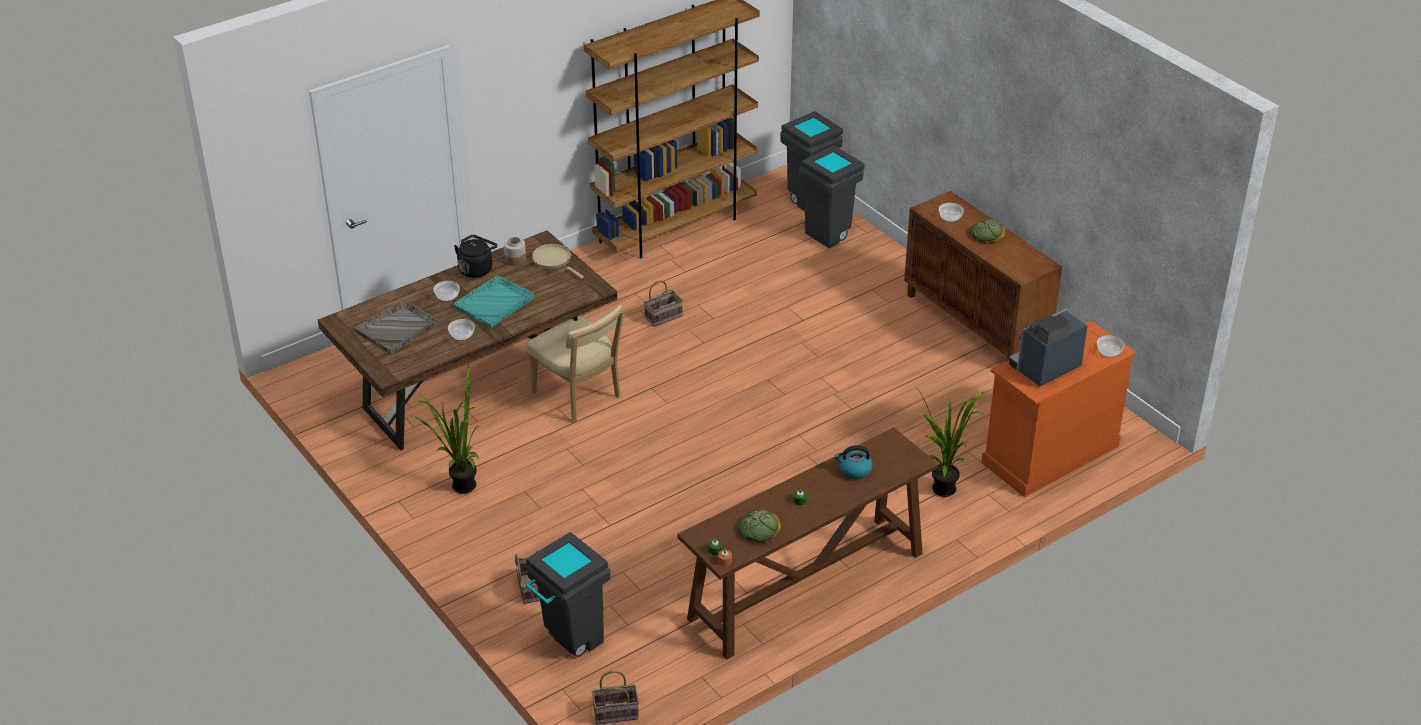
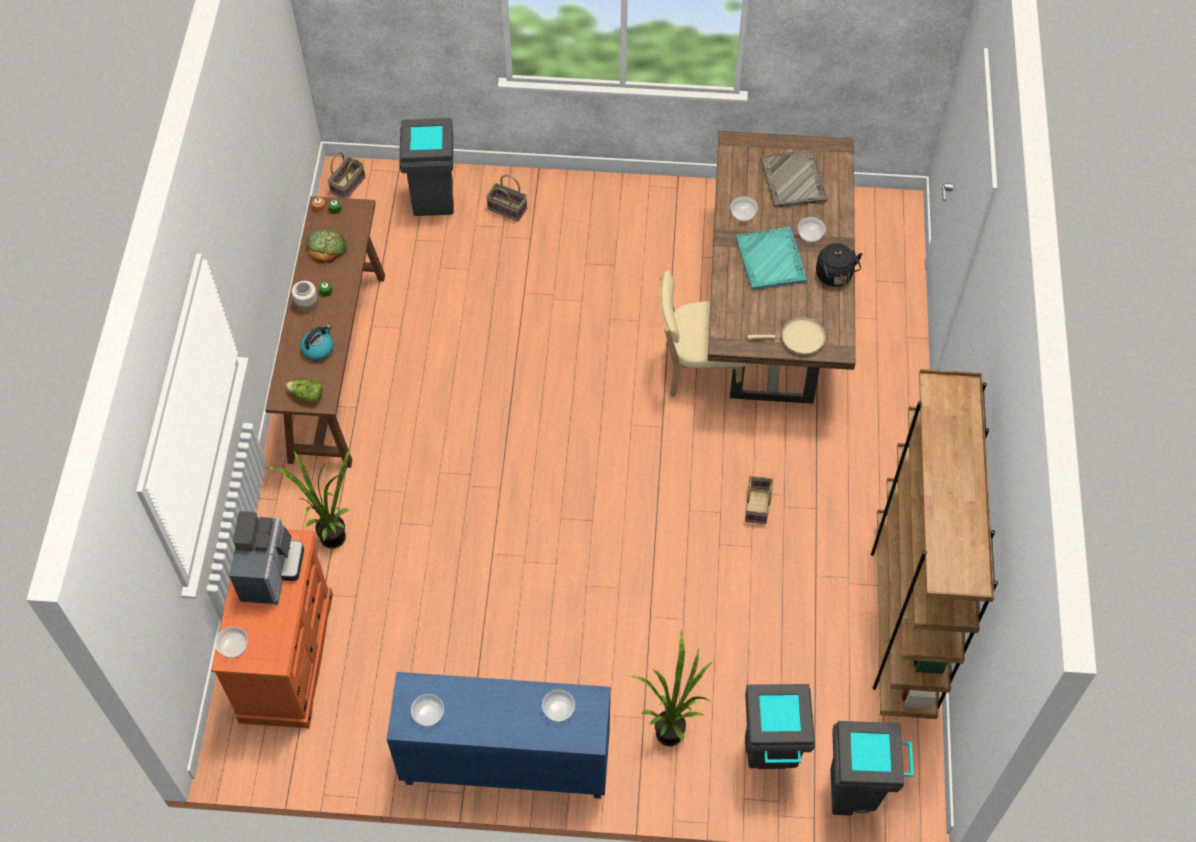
camera: 130 degrees right, 20 degrees up
potted plant [410,364,481,494] -> potted plant moved to [631,630,712,746]
jar [504,237,526,265] -> jar moved to [292,281,319,313]
brown cabinet [904,191,1062,361] -> blue cabinet [387,672,610,799]
bread [969,219,1007,244] -> none
none -> lettuce [286,379,322,403]
none -> bowl [411,694,444,726]

